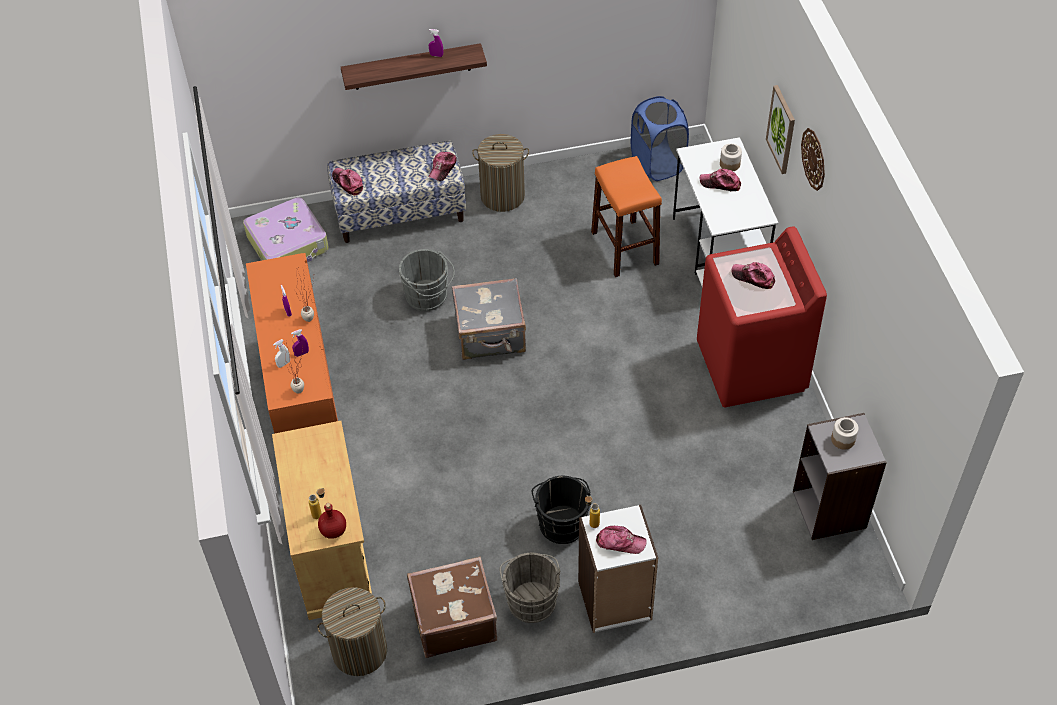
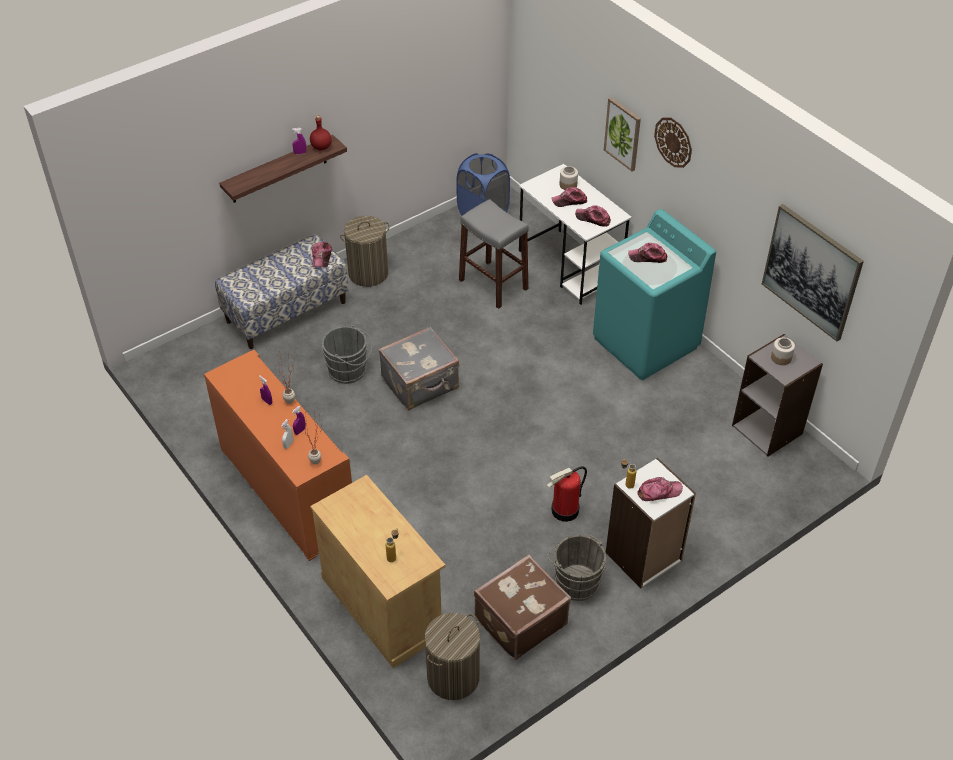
camera: 25 degrees left, 5 degrees down
suitcase [243,197,329,262] -> none
red bottle [318,503,346,539] -> red bottle moved to [310,116,332,151]
cap [332,168,363,196] -> cap moved to [575,205,611,227]
black bucket [532,476,591,544] -> fire extinguisher [547,466,587,522]
orange stool [591,156,662,277] -> grey stool [459,199,529,309]
red washing machine [697,226,827,407] -> turquoise washing machine [593,209,716,380]
none -> picture [762,204,864,341]

